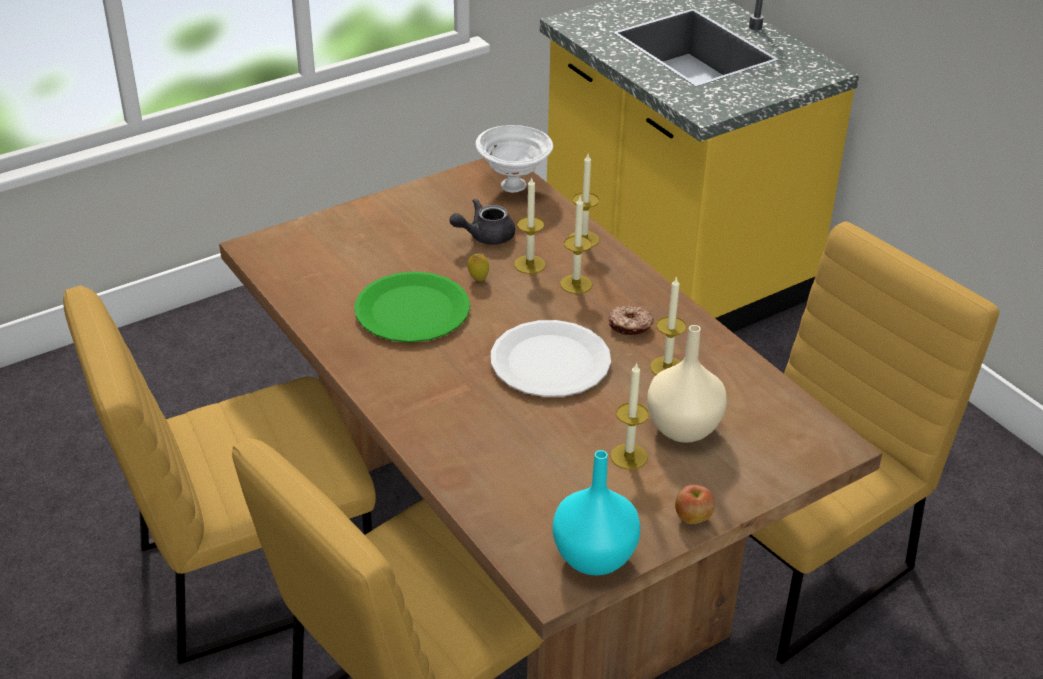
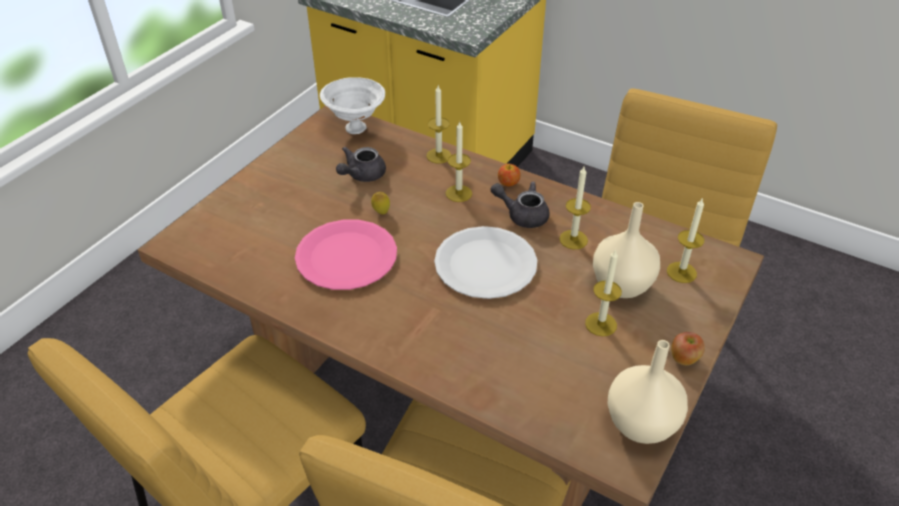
camera: 25 degrees left, 5 degrees up
green plate [354,271,470,342] -> pink plate [295,220,397,290]
candle [514,177,546,274] -> candle moved to [667,197,704,283]
turquoise vase [552,450,641,576] -> beige vase [608,340,688,444]
donut [608,305,654,335] -> grey teapot [491,181,550,228]
none -> apple [498,163,521,186]

